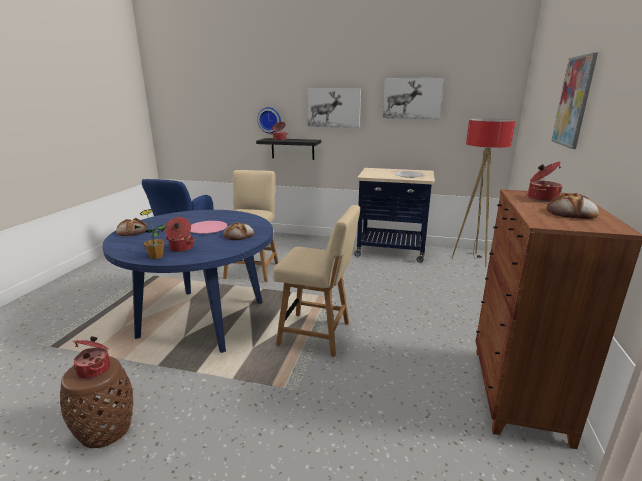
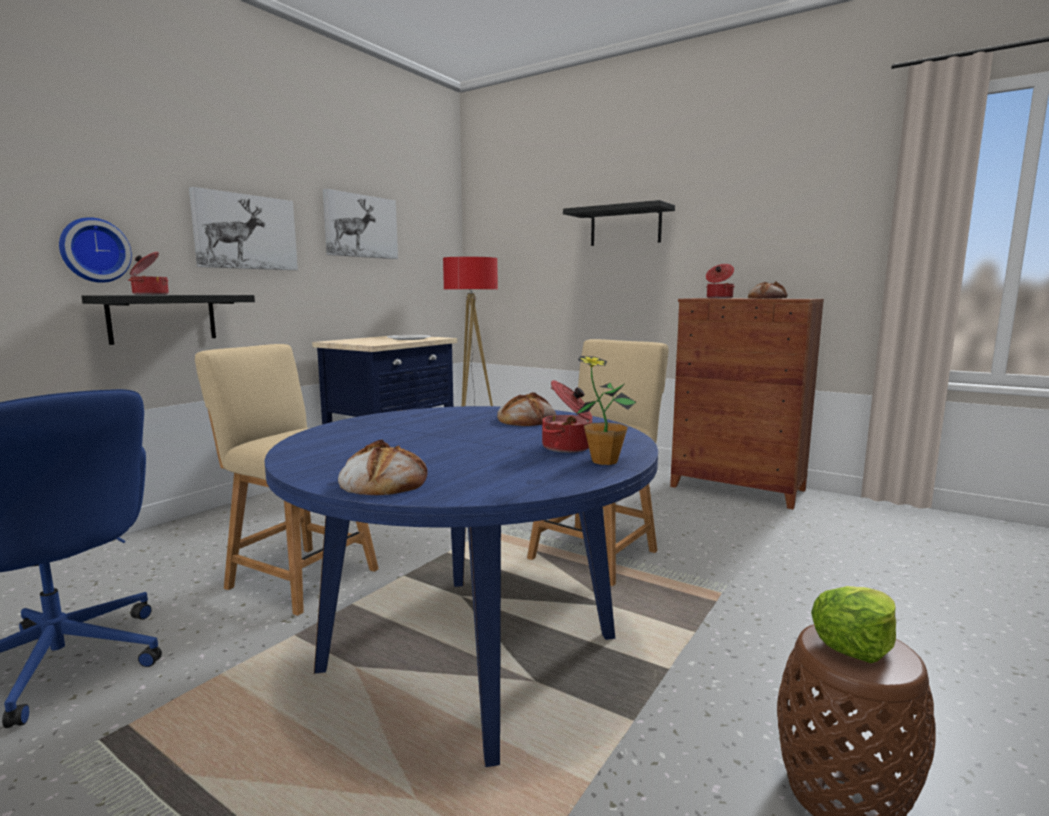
camera: 70 degrees left, 10 degrees down
cooking pot [73,336,110,379] -> lettuce [811,586,896,663]
pink plate [190,221,227,234] -> none
picture [551,53,598,149] -> black shelf [563,200,675,246]

